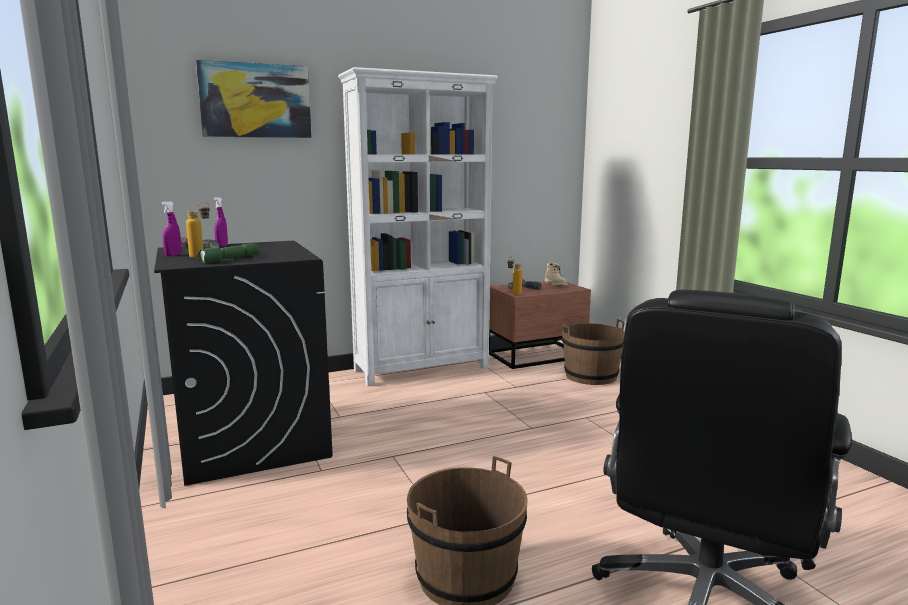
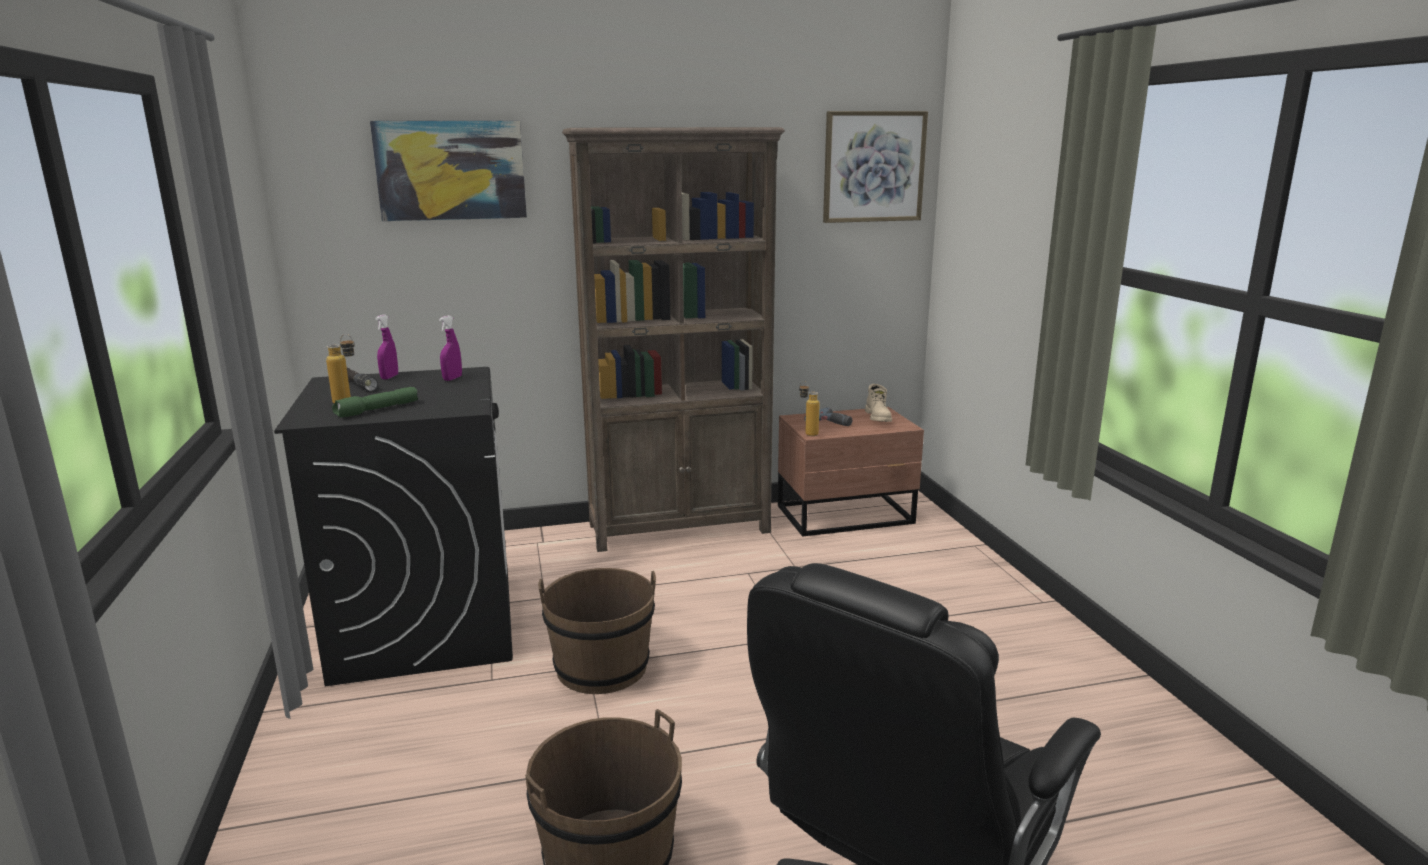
camera: 10 degrees right, 5 degrees up
purple spray bottle [161,201,182,256] -> purple spray bottle moved to [439,315,462,381]
white bookcase [338,67,498,387] -> brown bookcase [562,127,785,552]
brown bucket [562,319,625,385] -> brown bucket moved to [538,568,656,694]
none -> picture [823,111,928,223]

